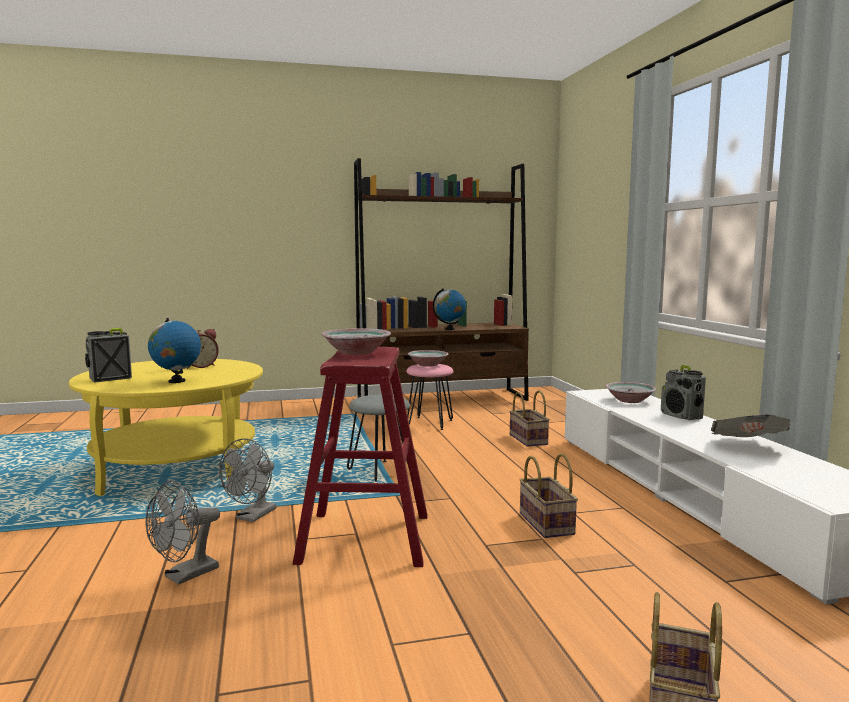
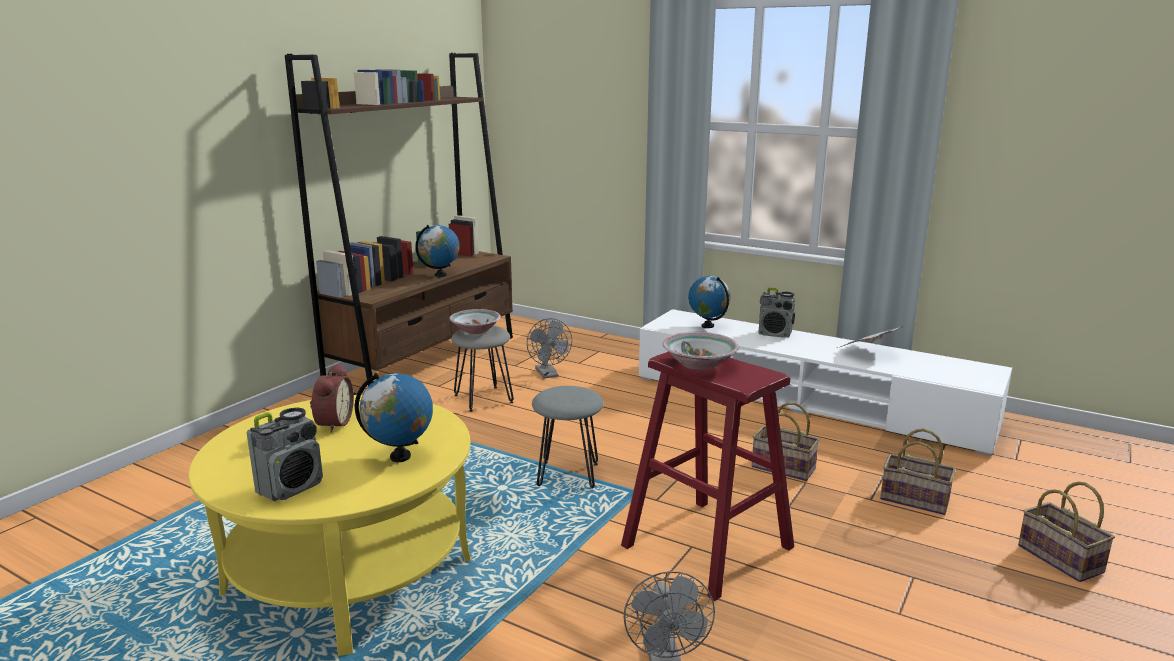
camera: 45 degrees left, 10 degrees up
radio [85,328,132,383] -> radio turned 150 degrees counterclockwise [246,407,323,501]
grey fan [219,439,276,522] -> grey fan moved to [527,318,572,378]
pink stool [406,364,454,430] -> grey stool [451,326,514,412]
basket [509,390,550,447] -> basket moved to [880,428,956,515]
bowl [605,382,656,403] -> globe [688,276,731,328]

